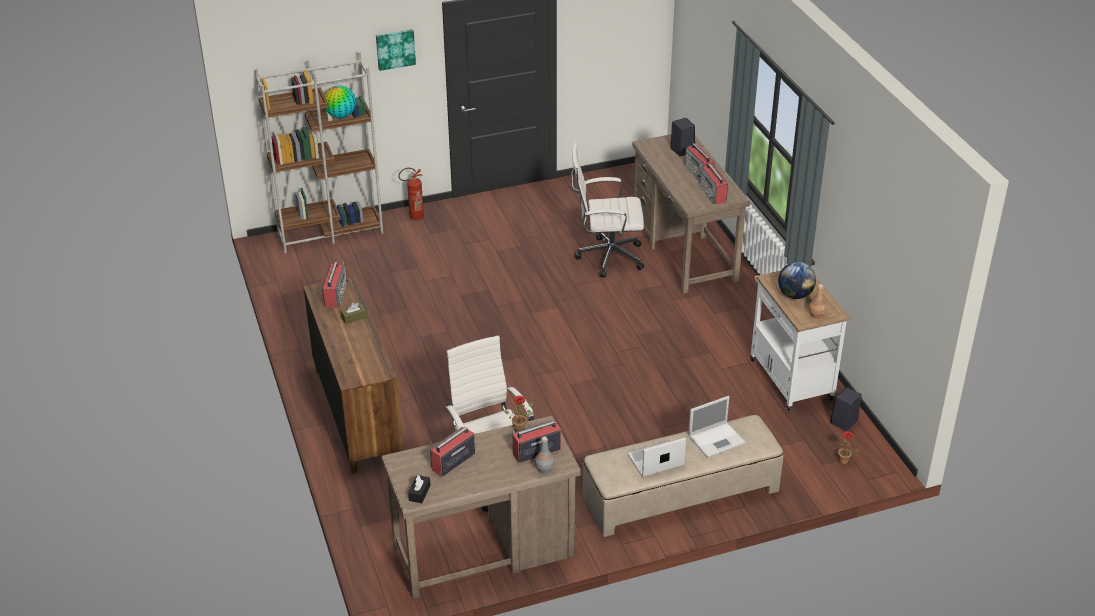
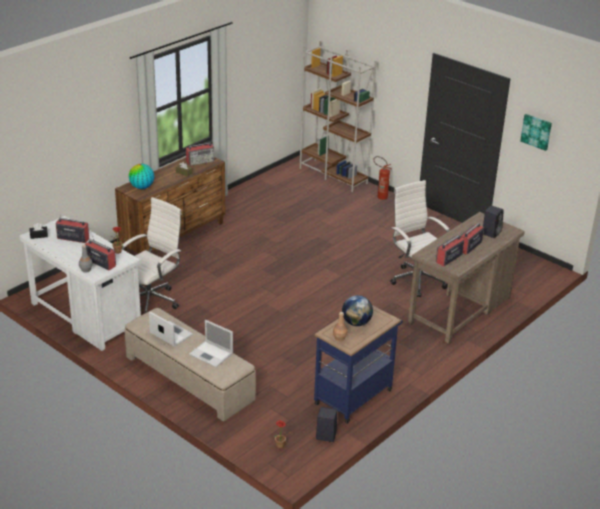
camera: 60 degrees right, 5 degrees down
globe [325,85,356,118] -> globe moved to [129,164,154,189]
picture [376,29,416,71] -> picture moved to [520,114,552,151]
brown desk [381,416,581,599] -> white desk [19,216,141,351]
white cart [750,271,850,411] -> blue cart [314,305,403,424]

